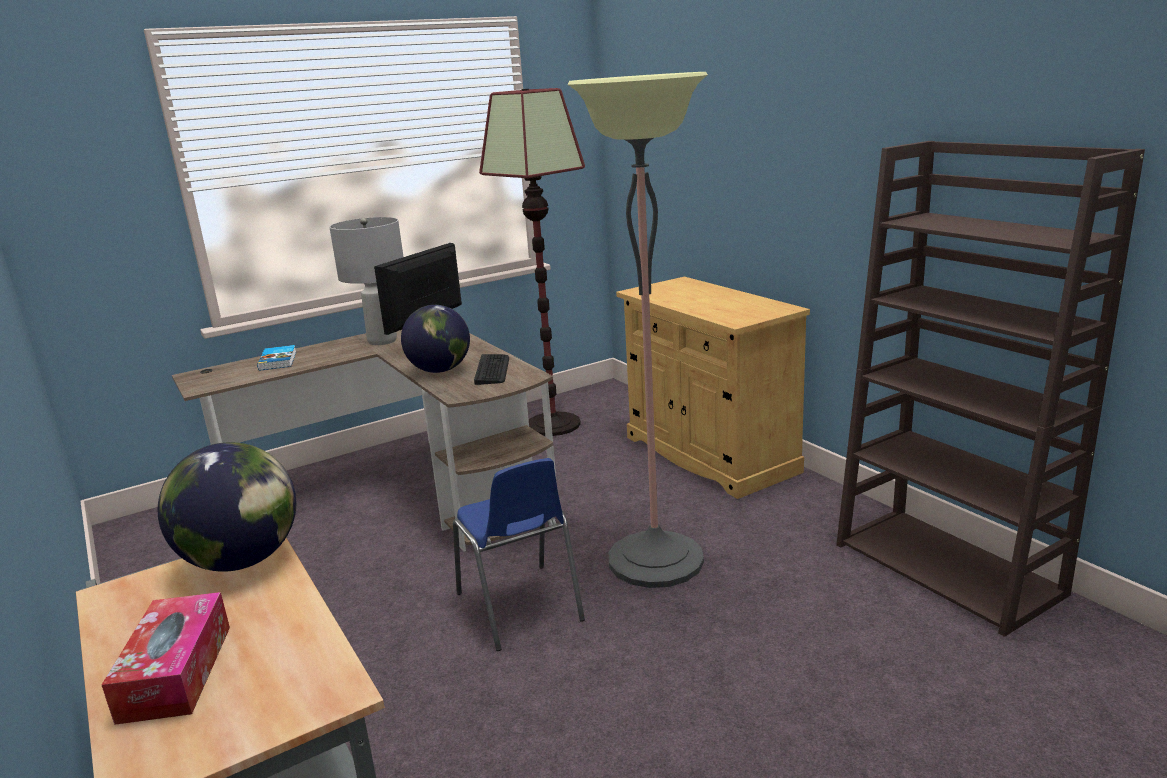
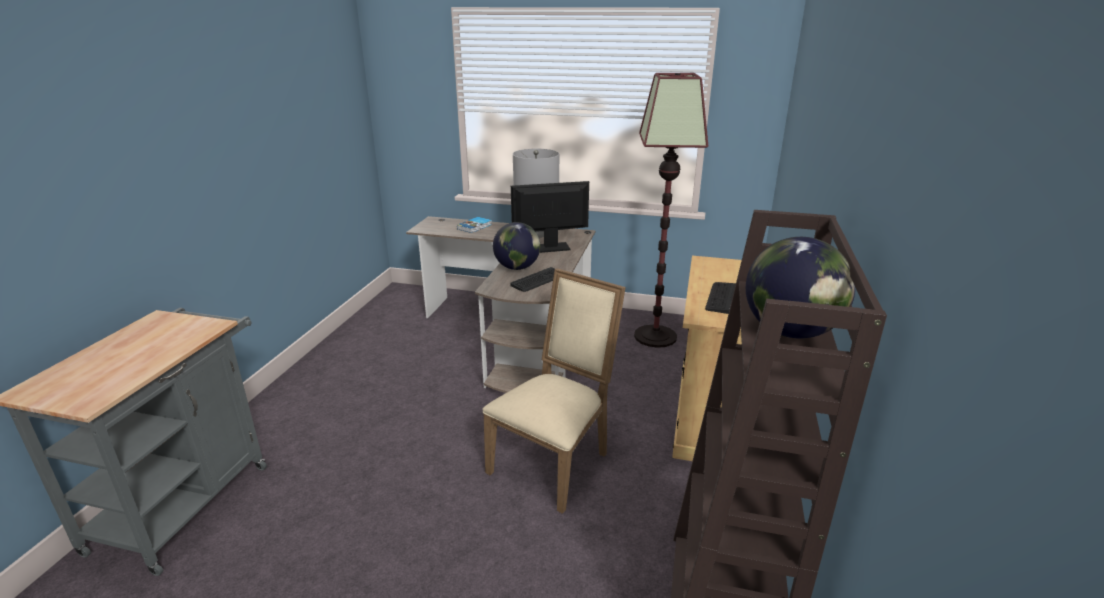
camera: 45 degrees right, 5 degrees up
tissue box [102,592,230,725] -> none
globe [158,442,296,571] -> globe moved to [746,237,855,339]
blue chair [453,458,585,651] -> none
floor lamp [568,72,708,588] -> beige chair [482,268,626,514]
none -> keyboard [705,282,736,314]

